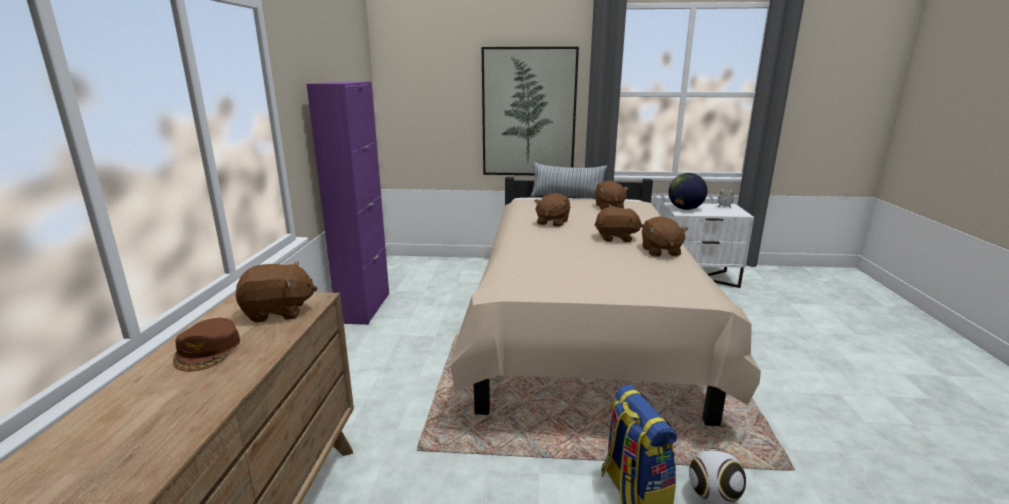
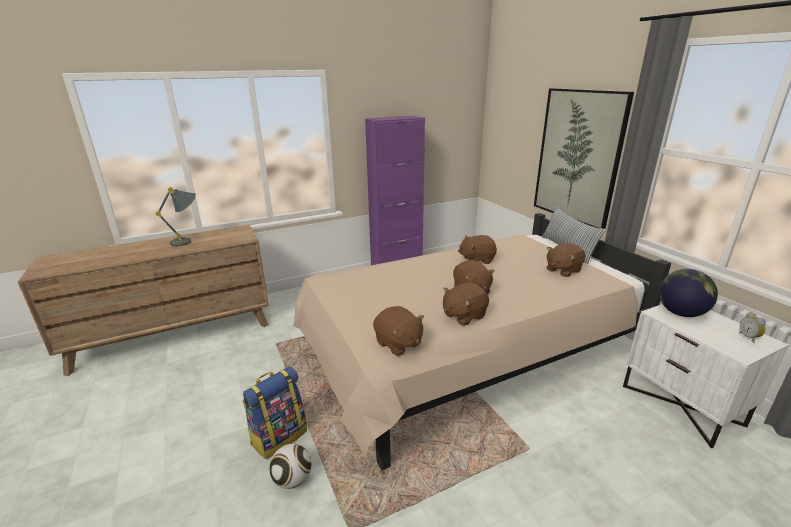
camera: 60 degrees right, 5 degrees up
brown cap [173,318,240,372] -> grey table lamp [155,187,196,246]
brown plush toy [236,262,317,323] -> brown plush toy moved to [373,306,424,356]

